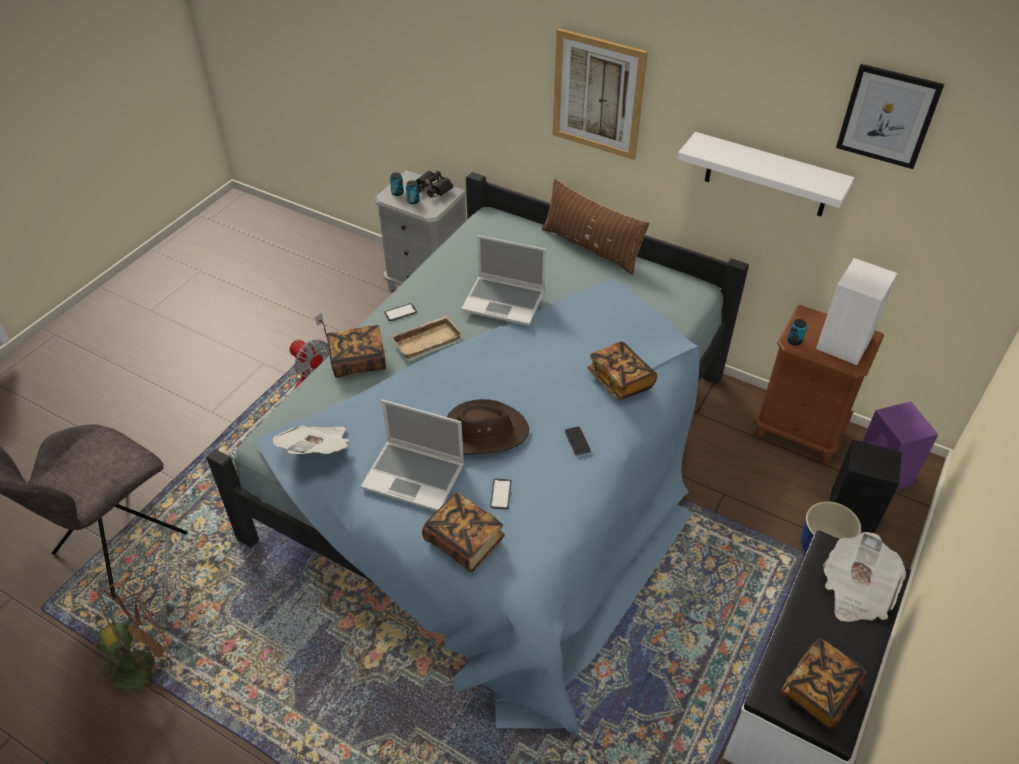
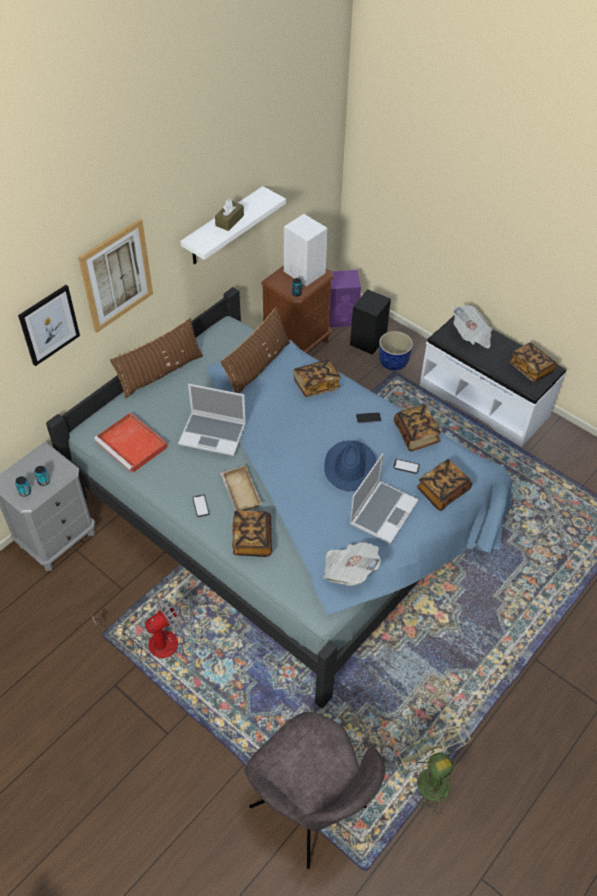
camera: 80 degrees left, 5 degrees up
brown fan [94,581,172,692] -> green fan [395,725,471,814]
black binoculars [416,170,453,198] -> none
brown hat [447,399,529,455] -> blue hat [324,441,376,491]
laptop [461,235,546,326] -> laptop turned 75 degrees clockwise [178,384,246,456]
picture [836,64,944,169] -> picture moved to [18,285,80,366]
none -> red tray [94,412,168,473]
none -> brown tissue box [215,199,244,231]
none -> brown pillow [220,307,290,393]
none -> book [394,404,441,451]

